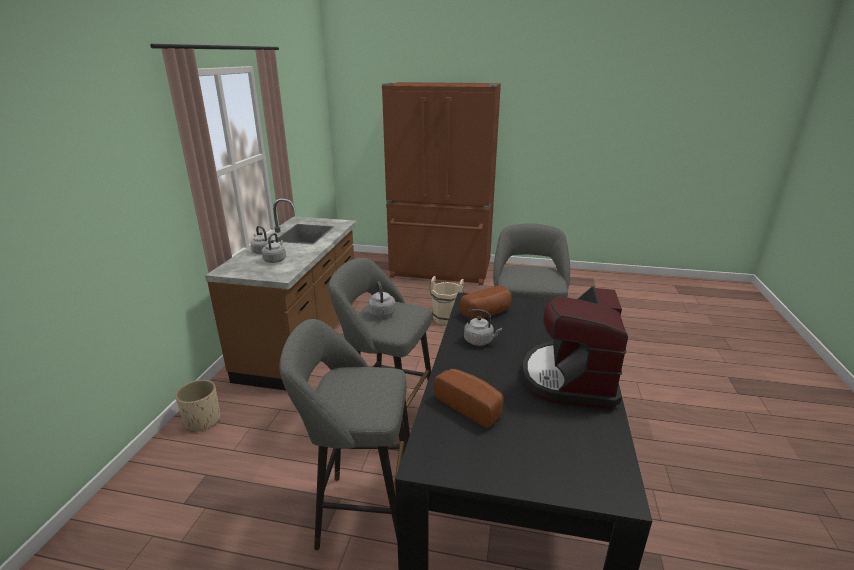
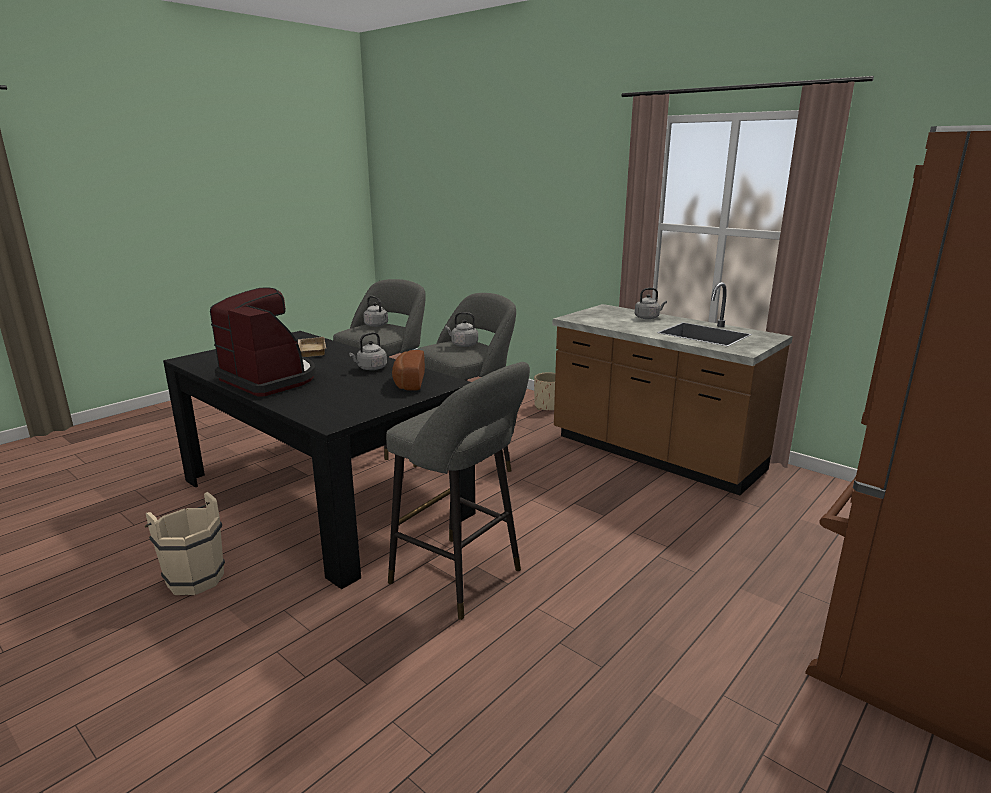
camera: 120 degrees right, 5 degrees down
grey kettle [262,233,286,263] -> grey kettle moved to [363,296,388,327]
beige bucket [429,276,464,325] -> beige bucket moved to [145,492,225,595]
bread [434,369,504,429] -> beige tray [298,337,326,357]

